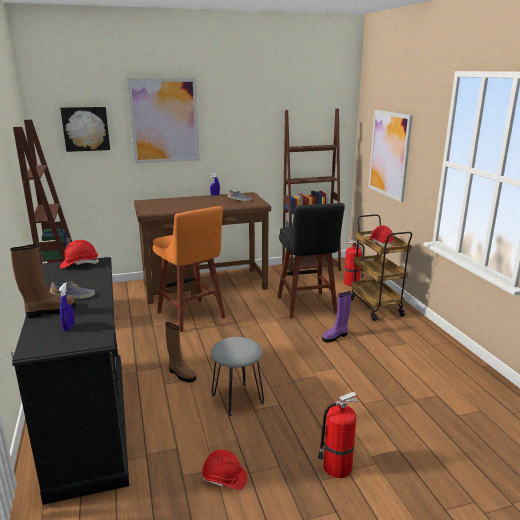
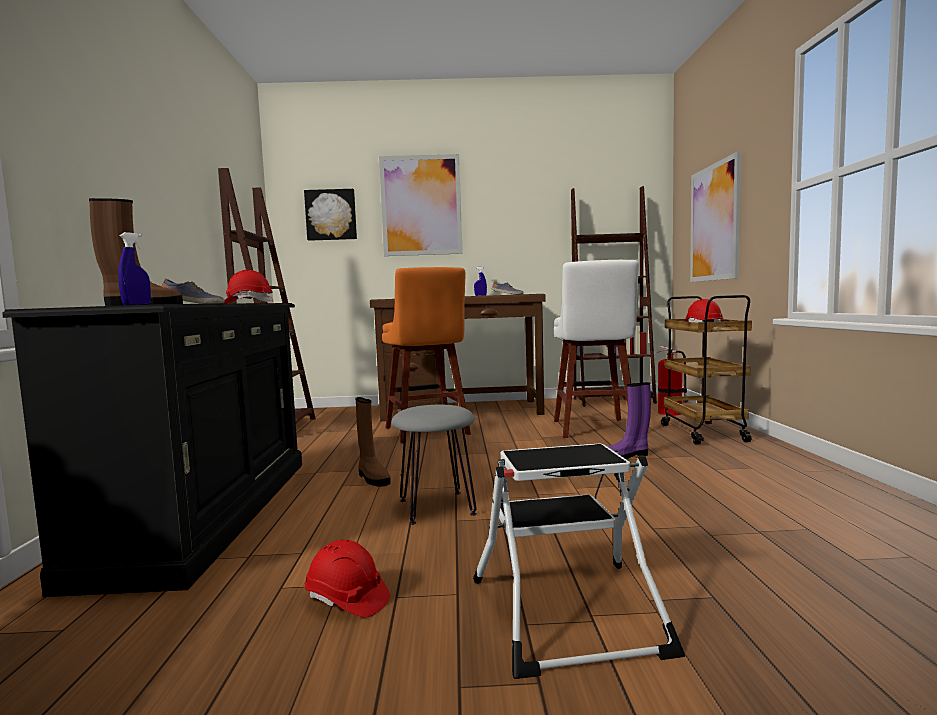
camera: 15 degrees right, 15 degrees down
black stool [277,203,345,319] -> white stool [554,260,639,438]
fire extinguisher [318,392,359,478] -> step ladder [473,444,685,679]

